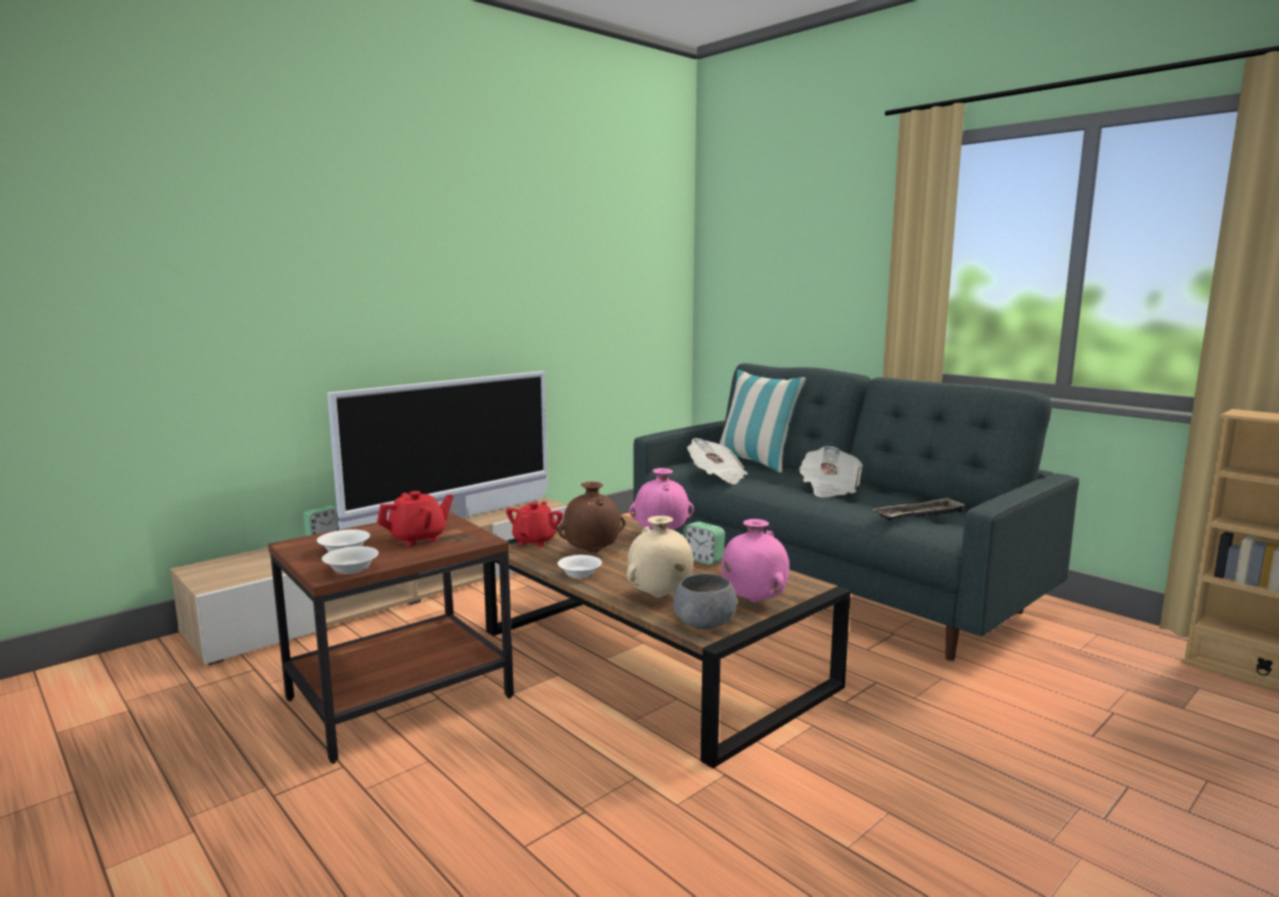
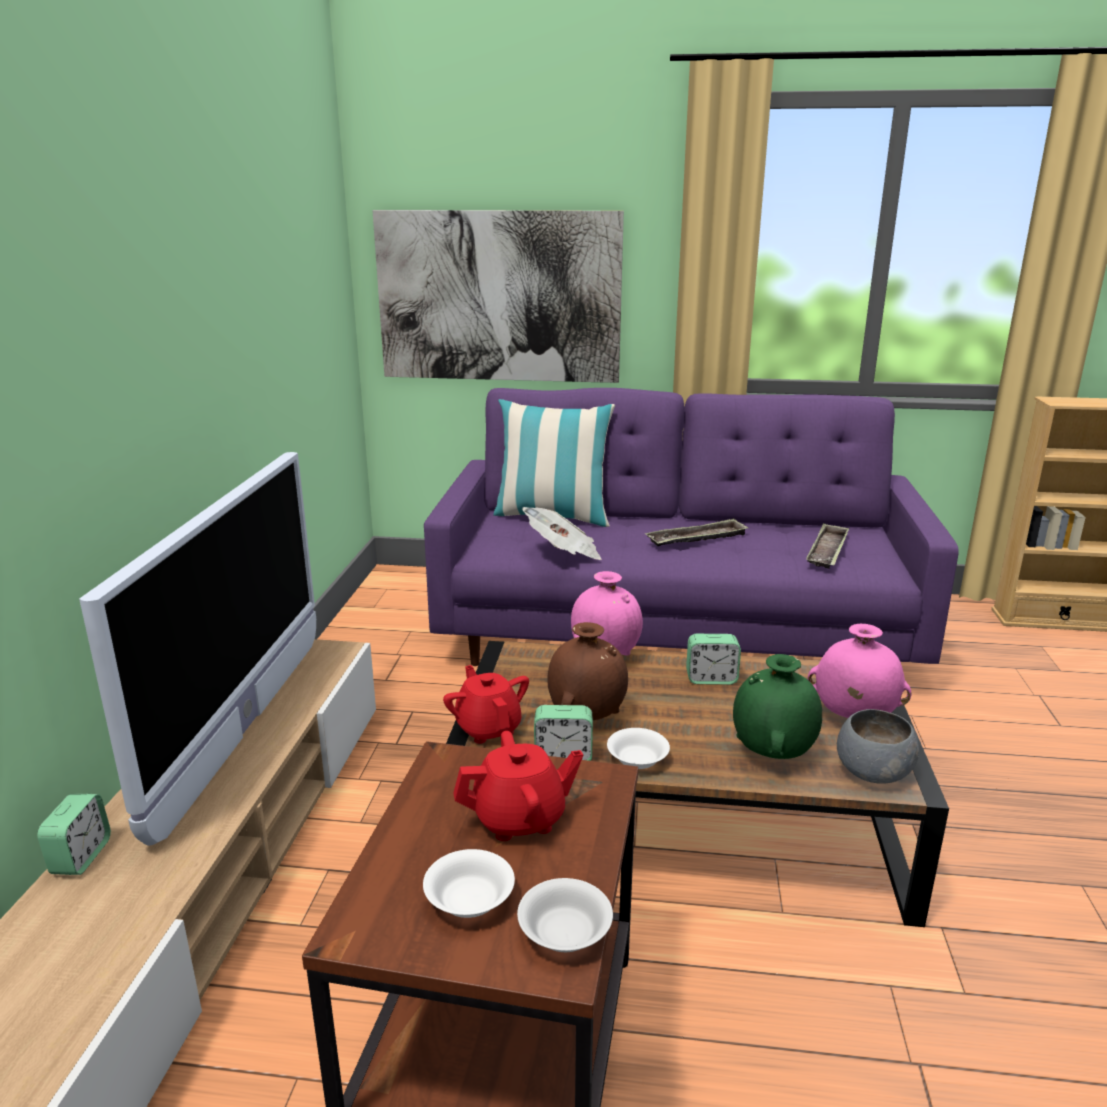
camera: 40 degrees left, 10 degrees up
red teapot [377,491,454,546] -> red teapot turned 60 degrees clockwise [453,731,583,841]
beige vase [627,516,693,598] -> green vase [733,654,822,759]
grey sofa [633,363,1079,661] -> purple sofa [424,388,959,666]
newspaper [799,446,863,498] -> tray [645,518,749,546]
none -> picture [373,210,624,383]
none -> alarm clock [534,705,593,761]

